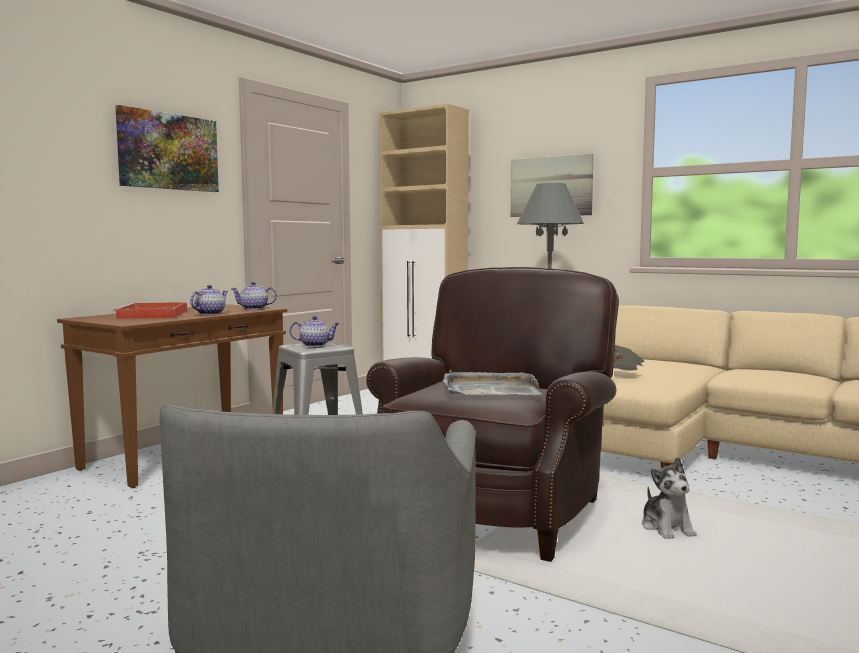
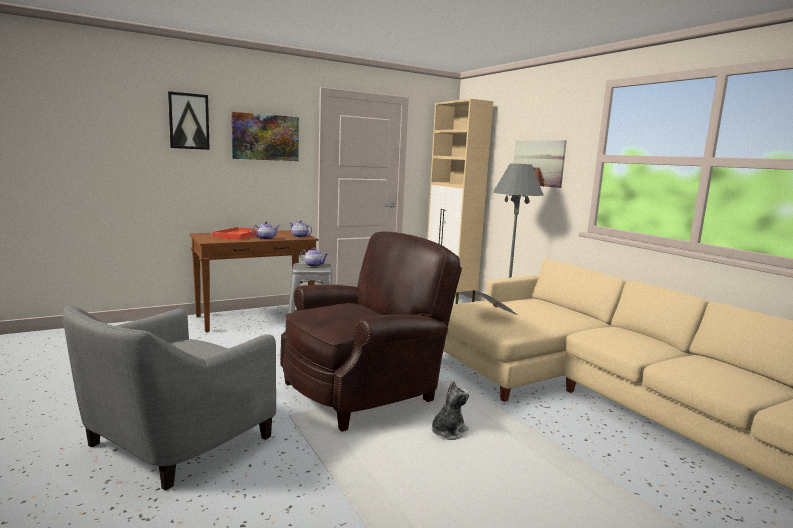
camera: 25 degrees right, 5 degrees up
grey tray [443,370,542,395] -> none
plush toy [642,457,697,539] -> plush toy turned 150 degrees counterclockwise [432,381,469,440]
none -> picture [168,91,210,150]

